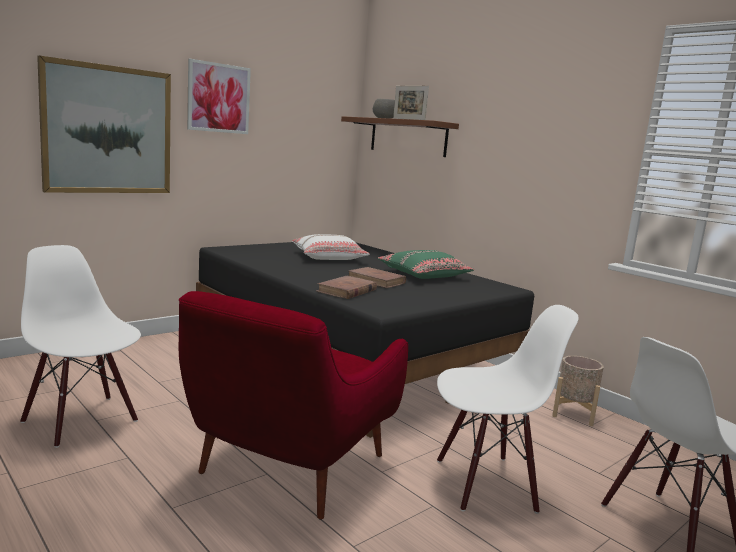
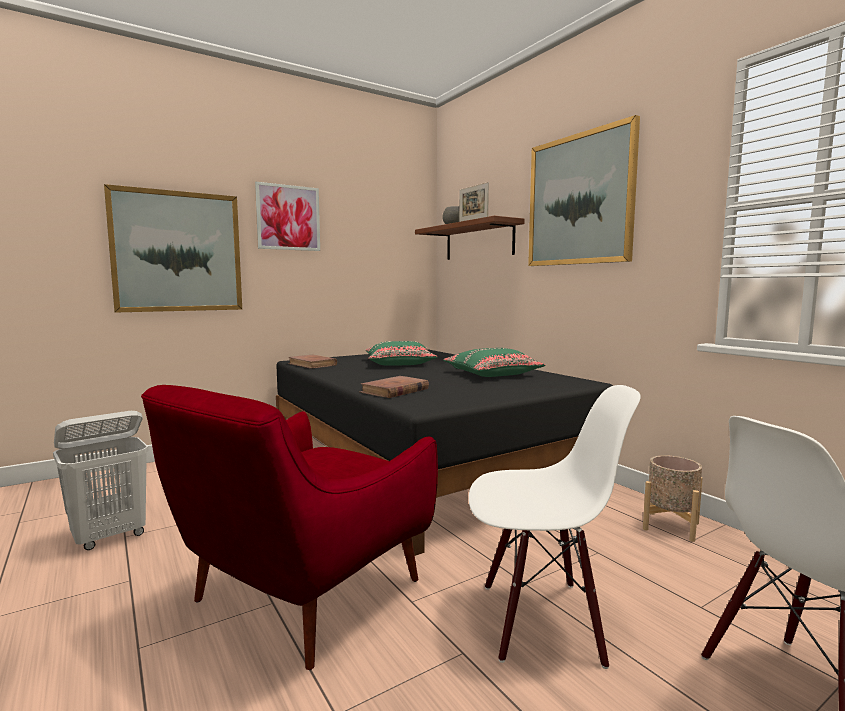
camera: 10 degrees right, 5 degrees down
white chair [20,245,141,448] -> white laundry basket [53,411,149,550]
white pillow [292,234,370,260] -> green pillow [366,341,438,366]
brown book [349,267,406,288] -> brown book moved to [288,355,337,369]
none -> picture [528,115,640,266]

